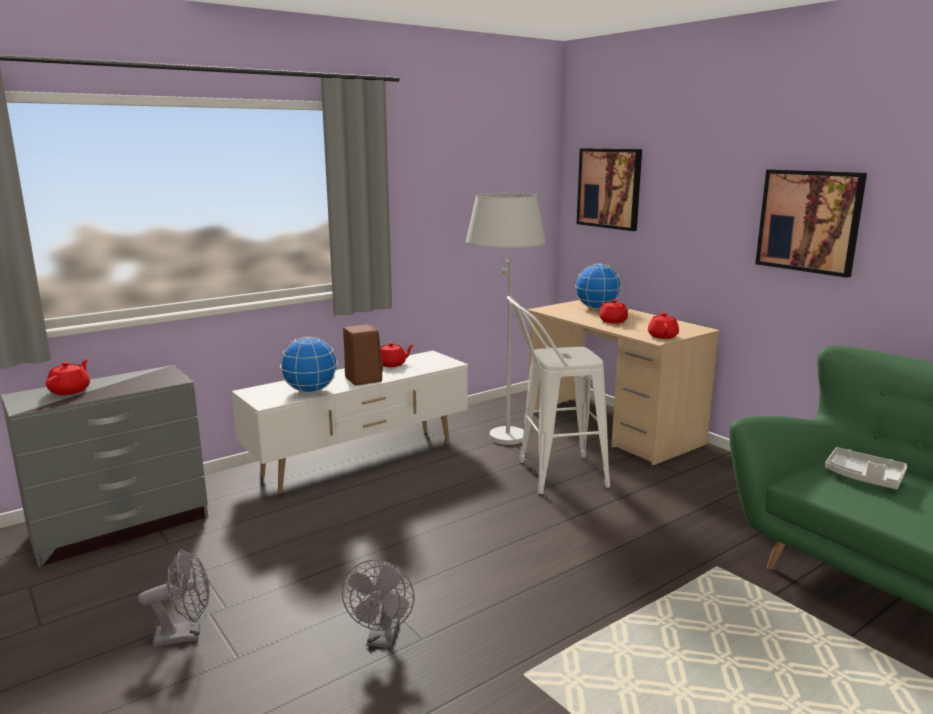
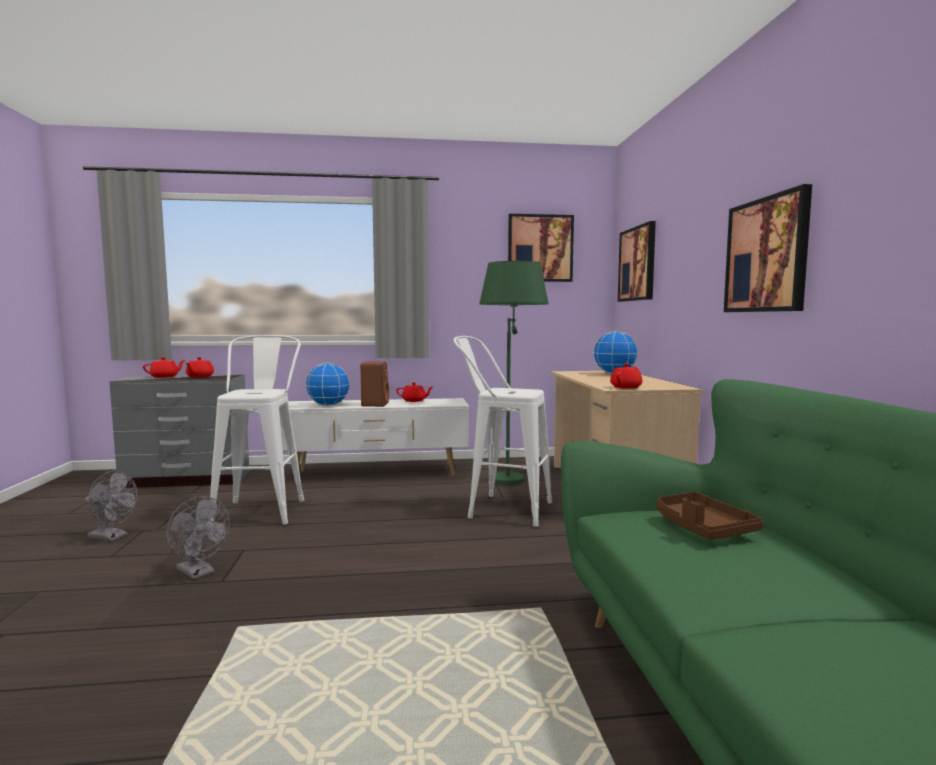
camera: 30 degrees right, 10 degrees down
grey fan [342,559,415,648] -> grey fan turned 90 degrees counterclockwise [166,496,230,579]
white floor lamp [466,193,545,445] -> green floor lamp [479,261,549,485]
red teapot [599,300,629,323] -> red teapot moved to [186,357,214,378]
grey tray [825,447,907,489] -> brown tray [657,492,763,540]
none -> white stool [208,335,304,525]
none -> picture [508,214,574,282]

